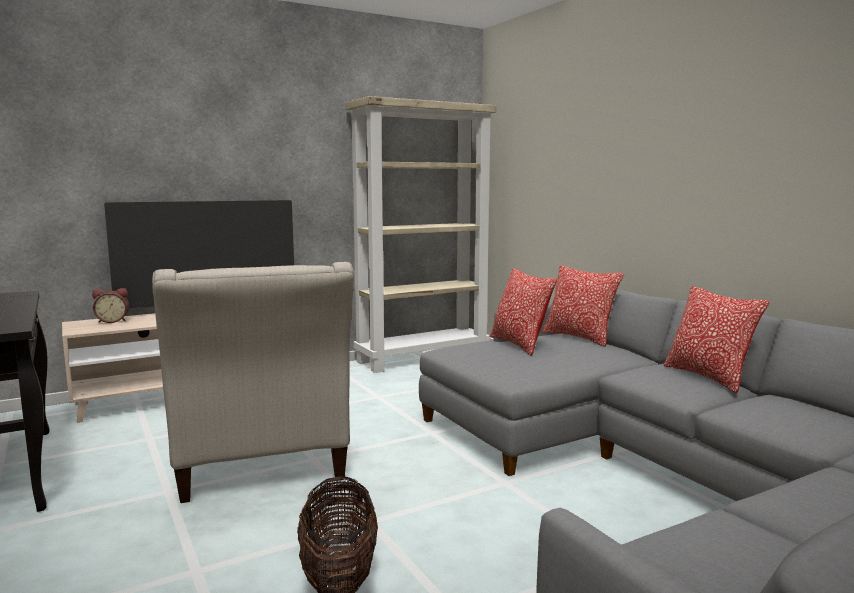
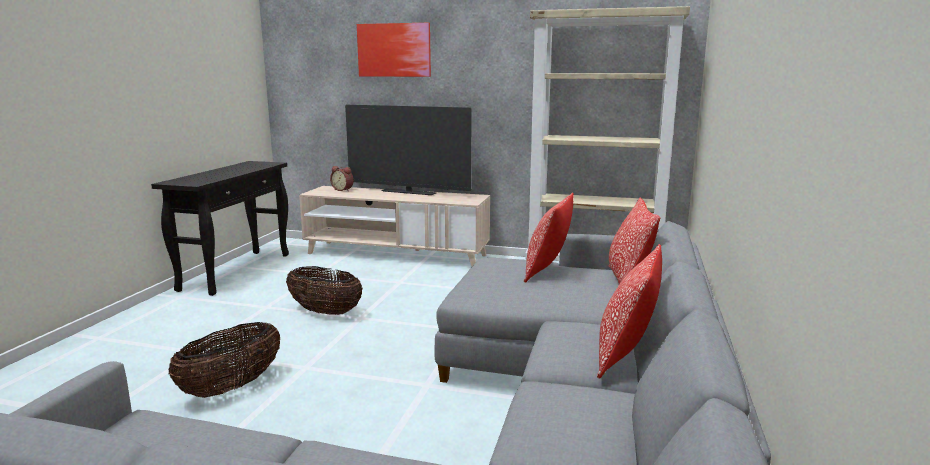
camera: 45 degrees right, 5 degrees up
beige armchair [152,262,354,503] -> basket [286,266,363,315]
none -> picture [357,23,431,77]

